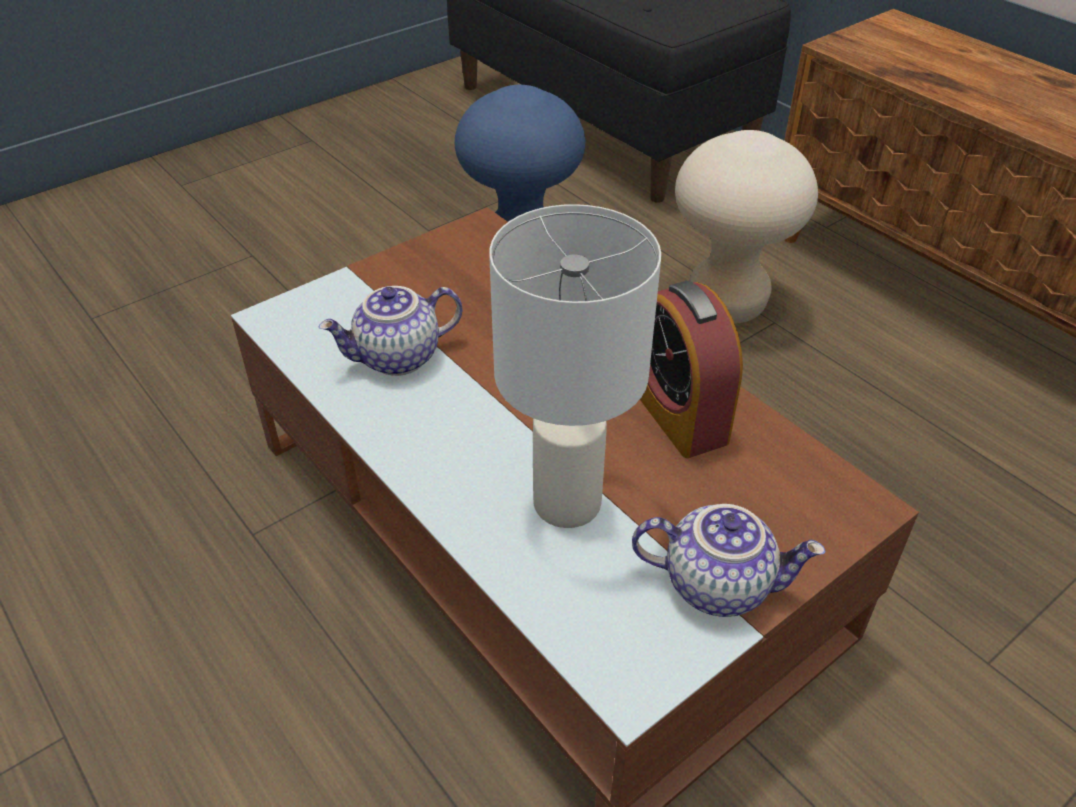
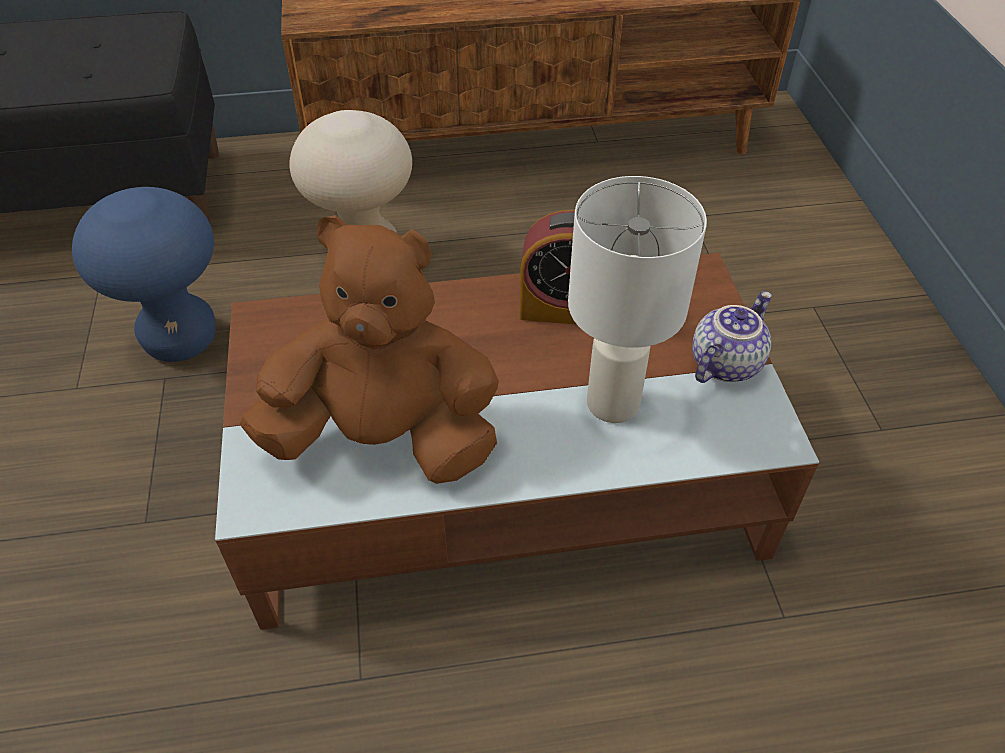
camera: 60 degrees left, 5 degrees up
teapot [319,286,463,376] -> brown plush toy [240,215,499,484]

